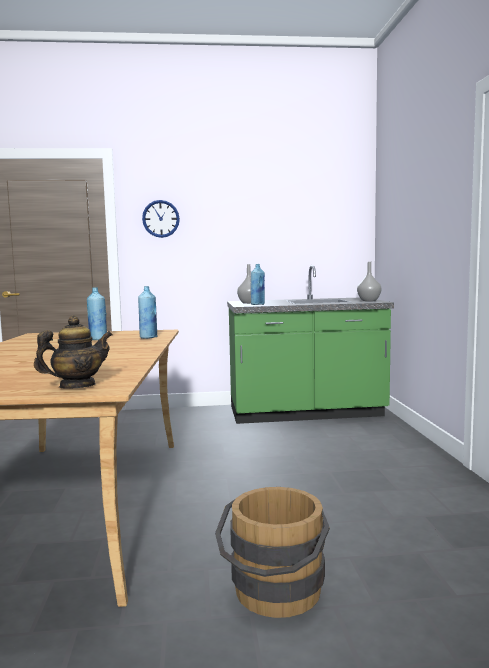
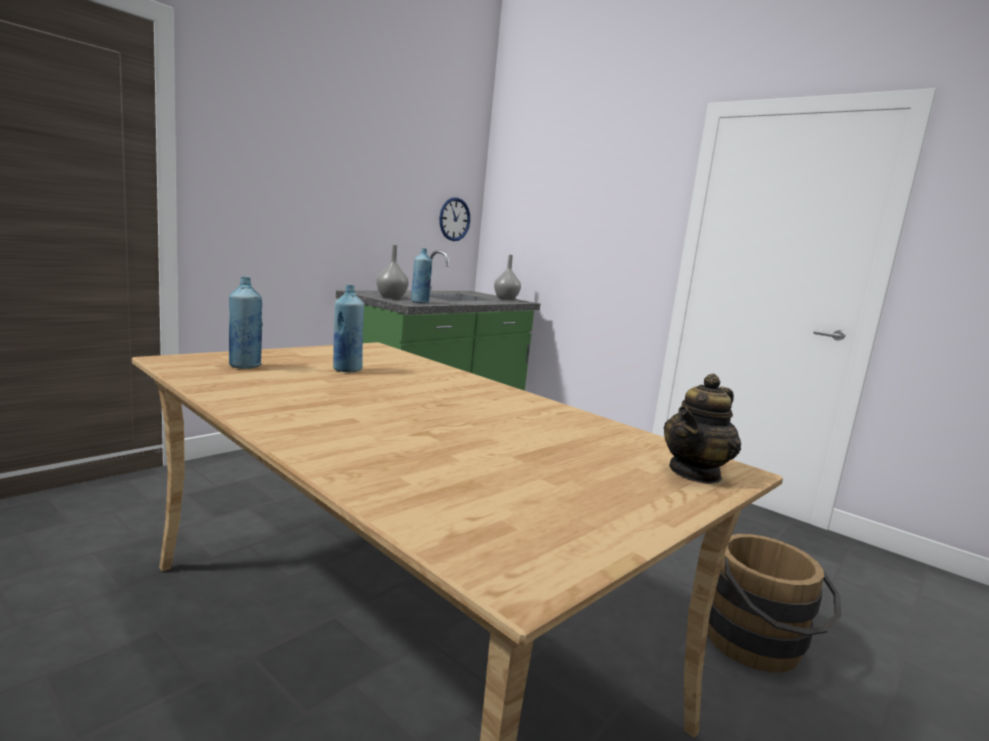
camera: 45 degrees left, 5 degrees up
teapot [34,315,113,389] -> teapot turned 150 degrees counterclockwise [664,374,741,484]
blue bottle [138,286,157,339] -> blue bottle moved to [229,277,263,369]
wall clock [142,200,180,238] -> wall clock moved to [439,197,470,241]

